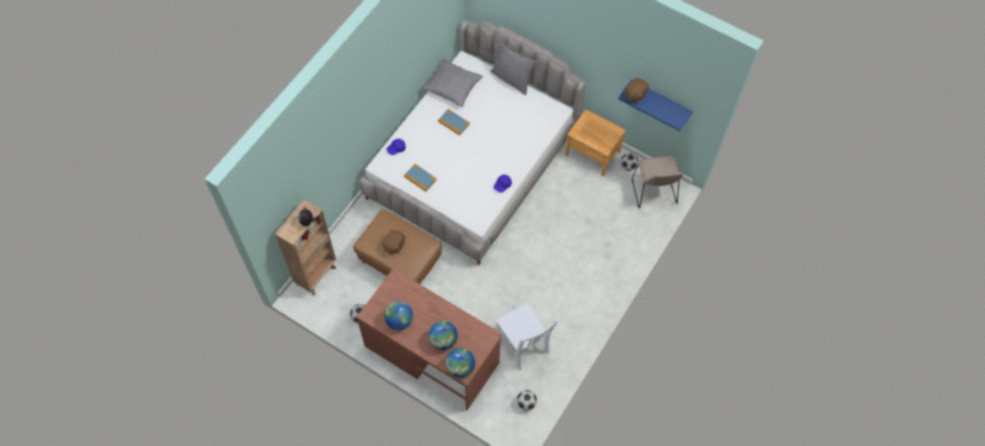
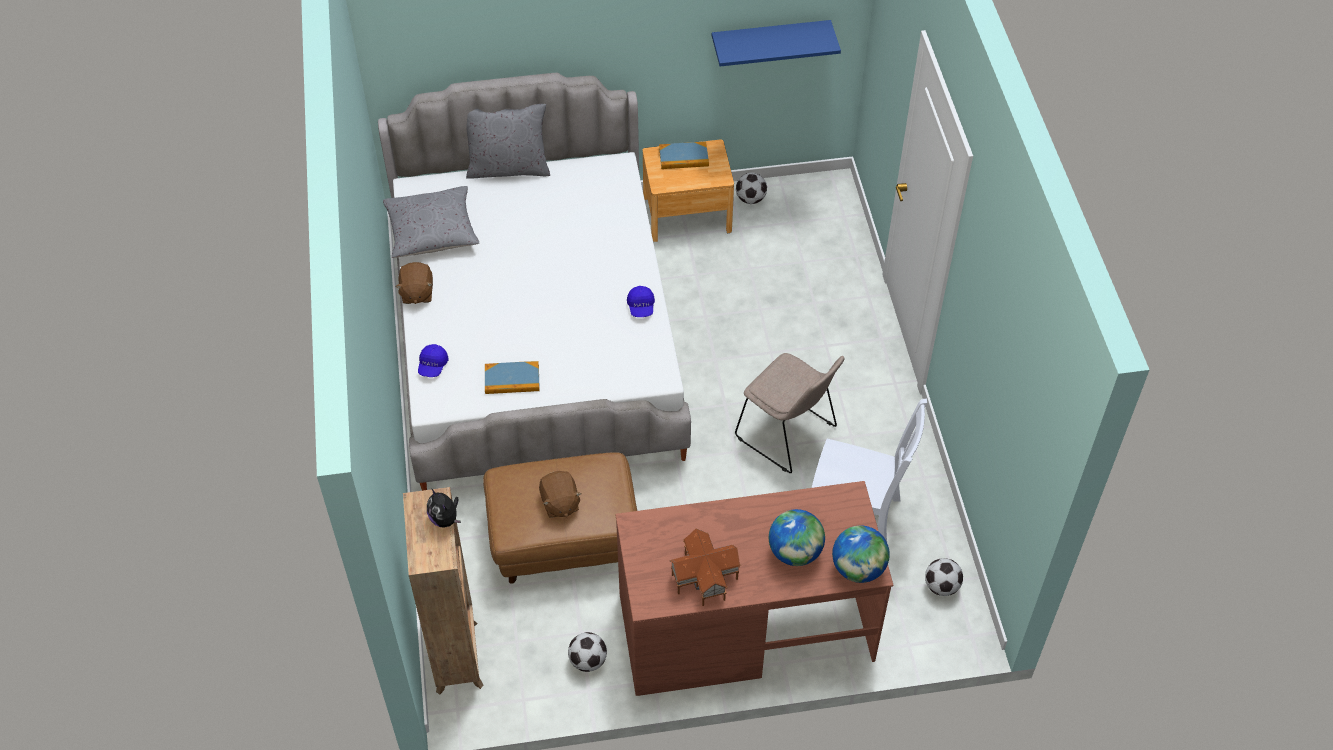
camera: 40 degrees left, 10 degrees down
globe [384,301,413,330] -> toy house [669,529,741,606]
book [438,109,470,135] -> book moved to [659,142,709,169]
brown plush toy [625,78,649,103] -> brown plush toy moved to [396,262,433,304]
beige chair [632,156,683,209] -> beige chair moved to [735,353,844,473]

